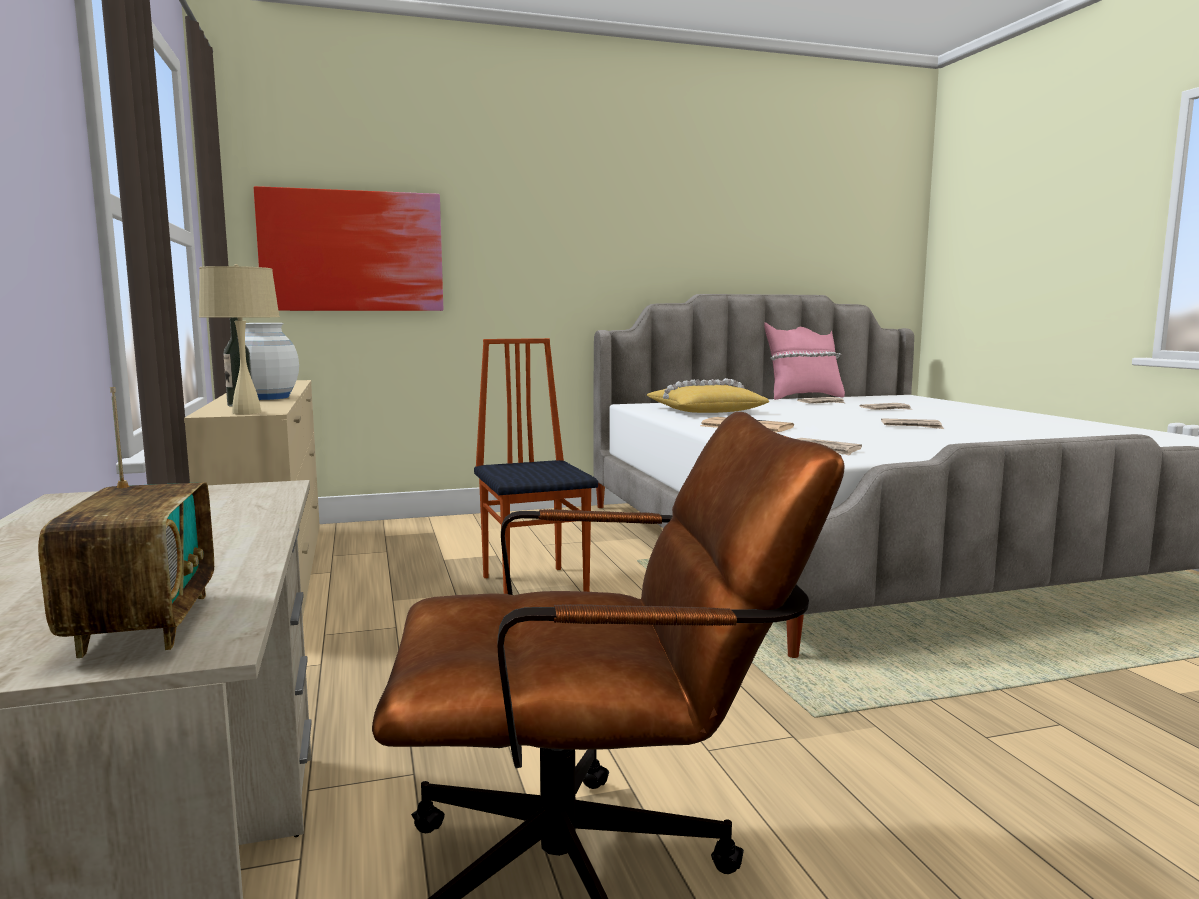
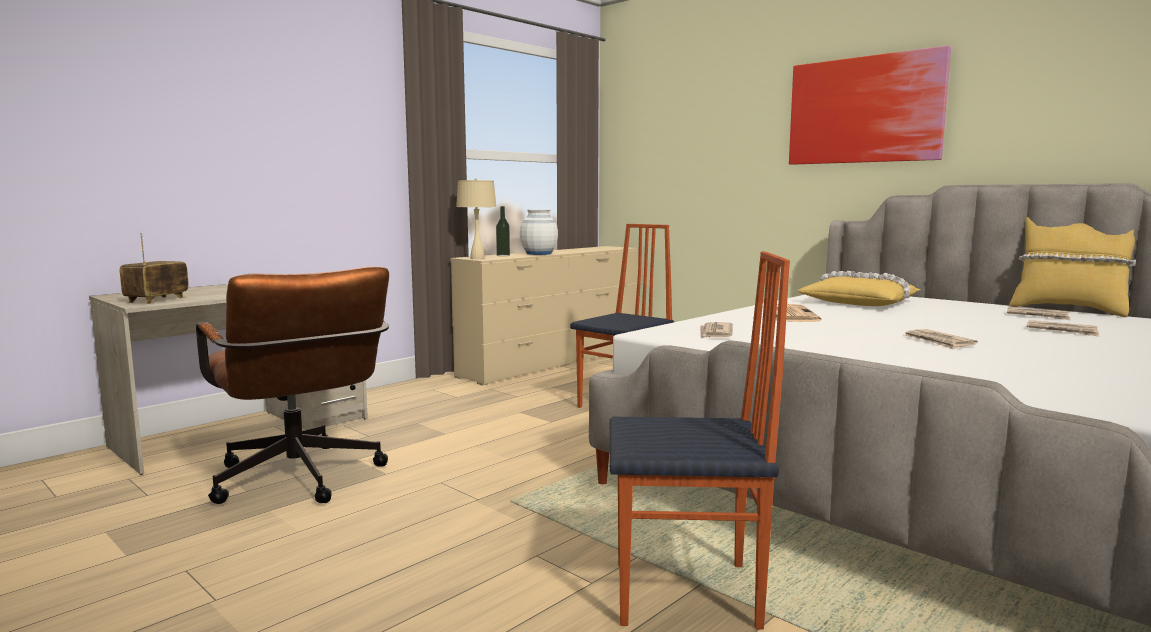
camera: 60 degrees right, 0 degrees up
radio [38,387,214,658] -> radio turned 150 degrees clockwise [120,233,189,304]
picture [254,186,443,311] -> picture moved to [789,46,951,165]
pink pillow [764,322,845,400] -> yellow pillow [1009,217,1136,317]
none -> chair [610,251,790,630]

